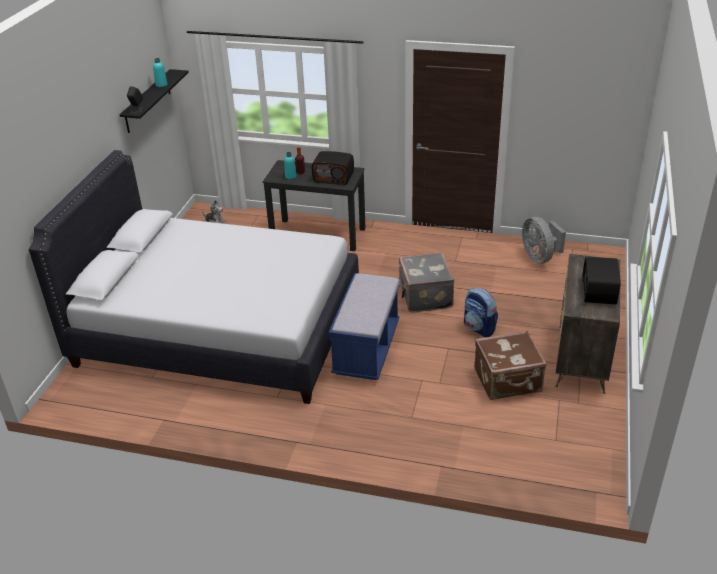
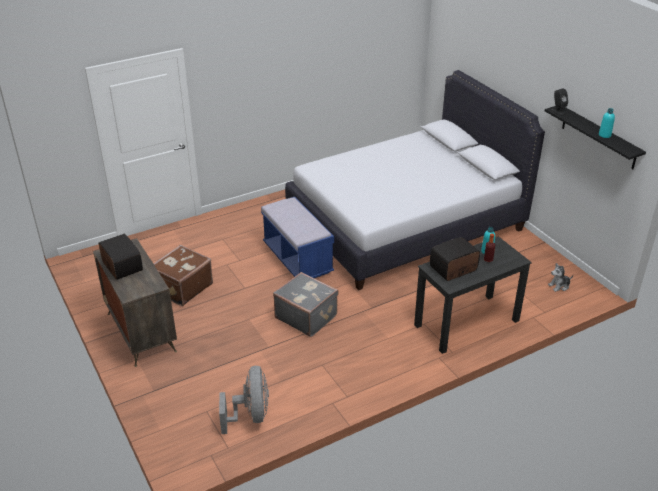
camera: 135 degrees right, 0 degrees up
backpack [464,288,498,337] -> none
grey fan [522,217,566,264] -> grey fan turned 60 degrees clockwise [219,366,269,434]

